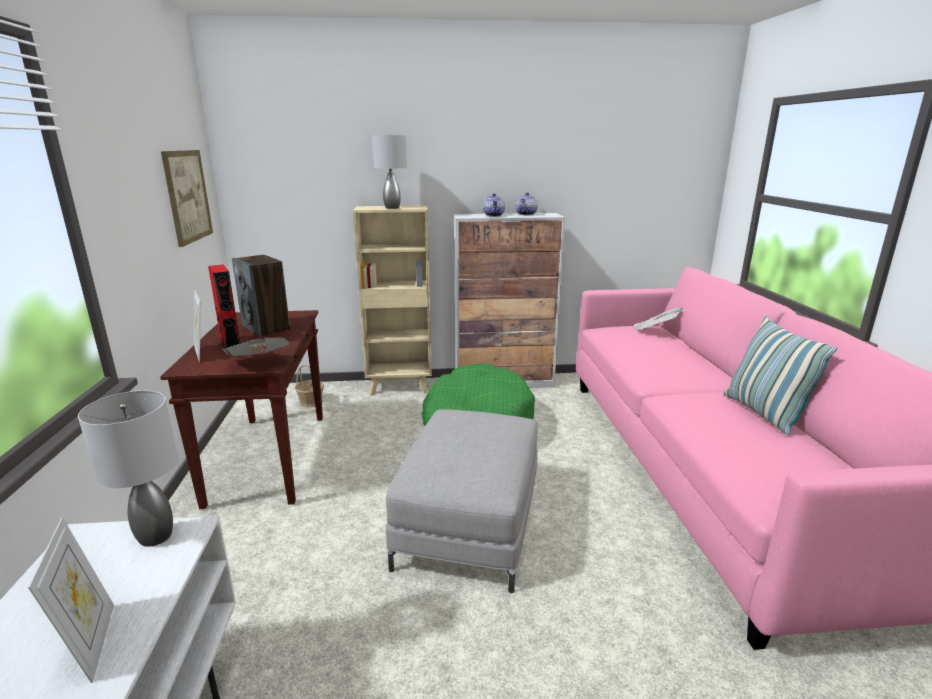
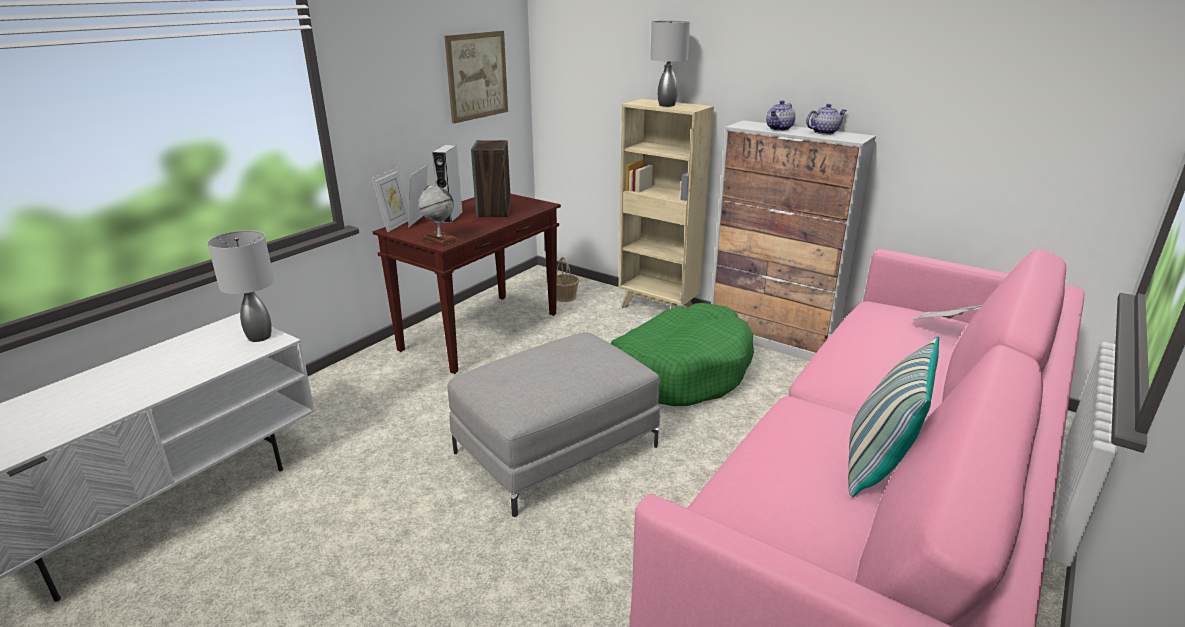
camera: 40 degrees right, 5 degrees up
picture frame [28,517,114,683] -> picture frame moved to [372,167,409,233]
red speaker [208,265,240,348] -> grey speaker [432,145,463,223]
newspaper [221,337,291,356] -> globe [419,184,458,246]

